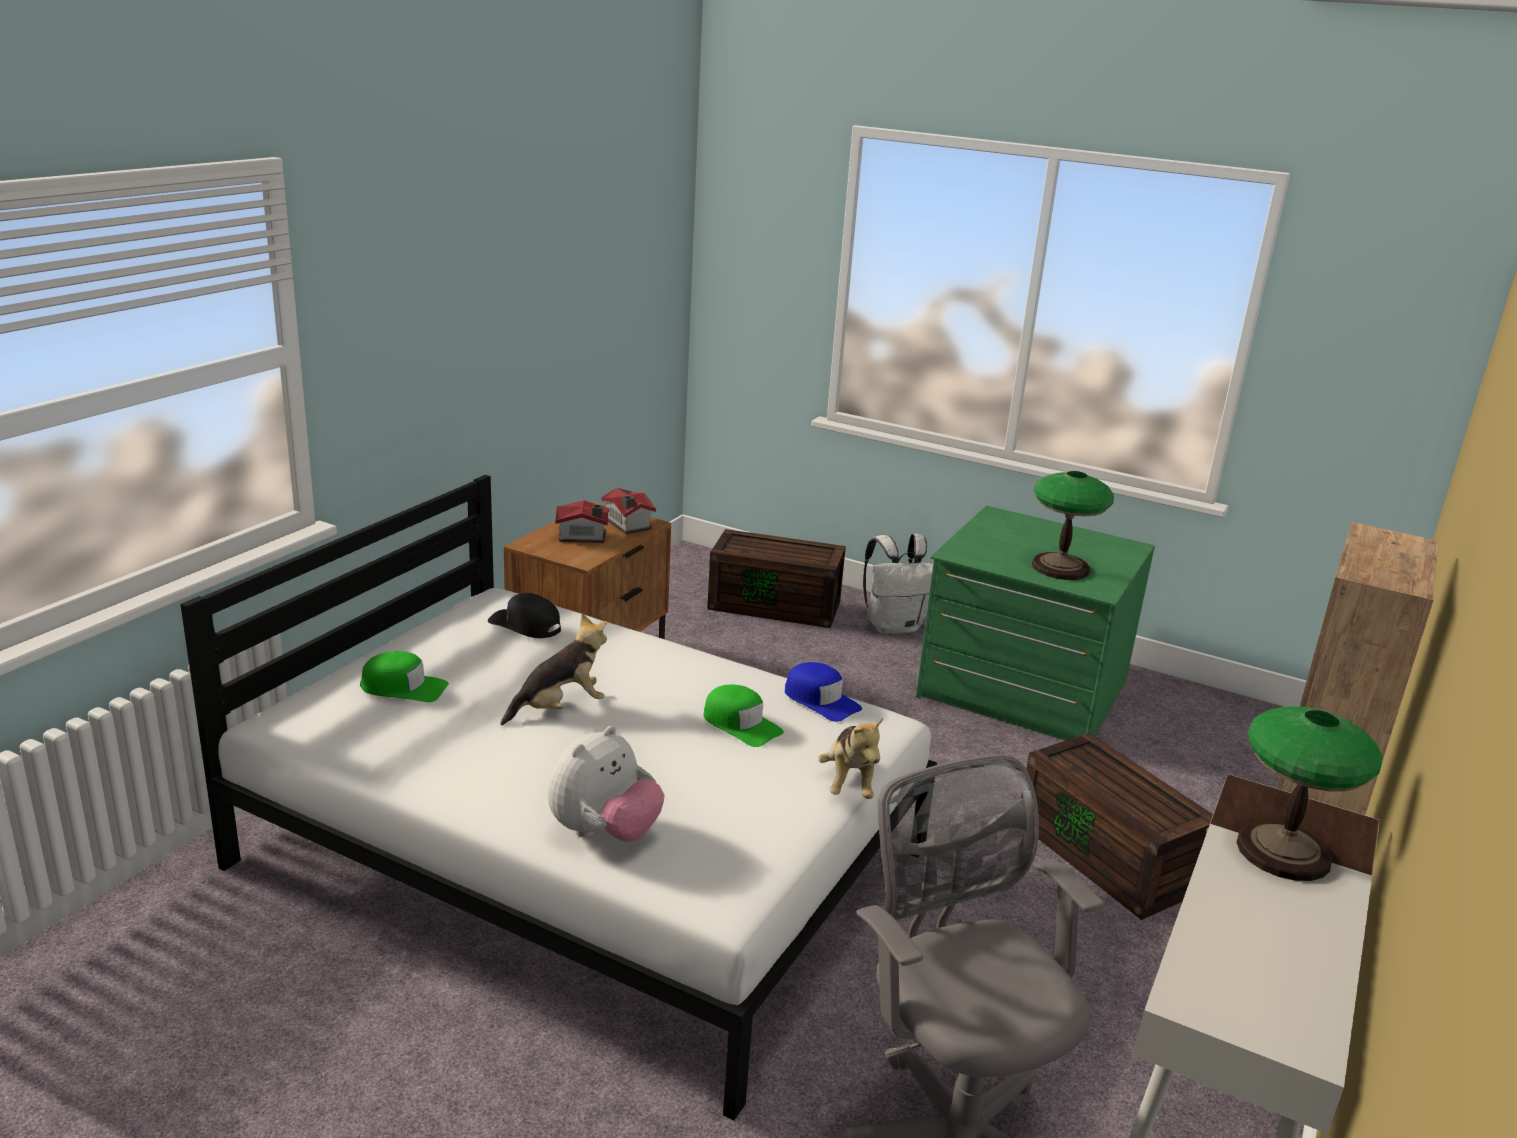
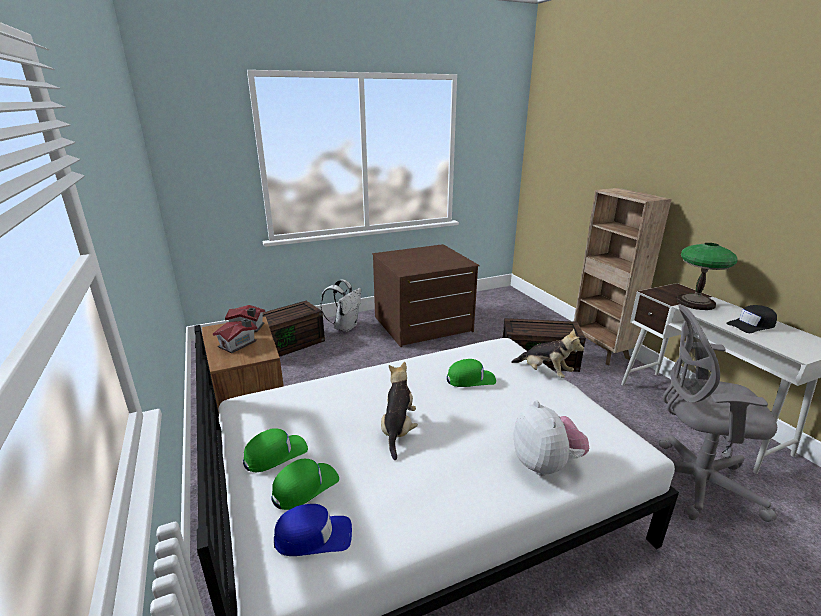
camera: 50 degrees left, 0 degrees up
black cap [488,593,561,638] -> black cap moved to [726,305,777,333]
blue cap [785,662,862,722] -> blue cap moved to [274,504,352,556]
green dresser [916,506,1155,741] -> brown dresser [372,244,480,347]
table lamp [1032,471,1114,580] -> none
none -> green cap [243,428,308,472]

